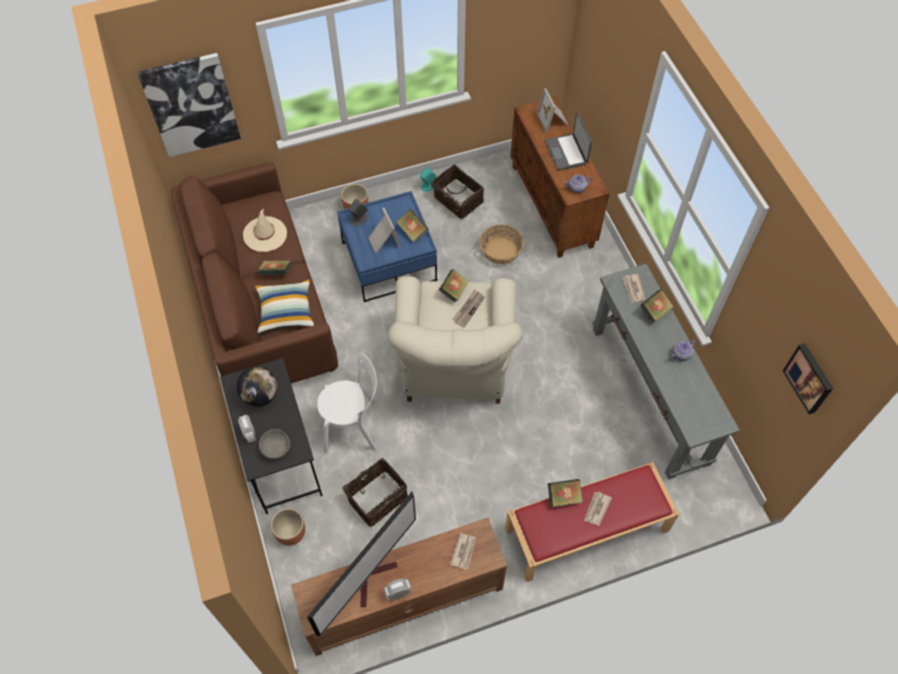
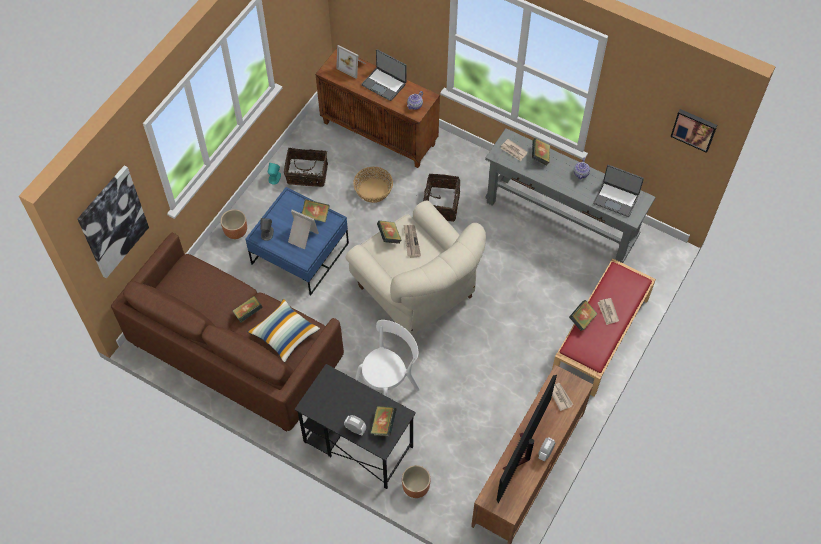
camera: 40 degrees left, 0 degrees up
globe [237,366,278,407] -> none
beige hat [243,209,287,252] -> none
grey bowl [259,429,290,459] -> book [371,406,397,437]
television [307,492,416,636] -> television turned 150 degrees counterclockwise [497,375,557,504]
basket [340,458,408,527] -> basket moved to [414,174,460,222]
none -> laptop [593,165,644,217]

